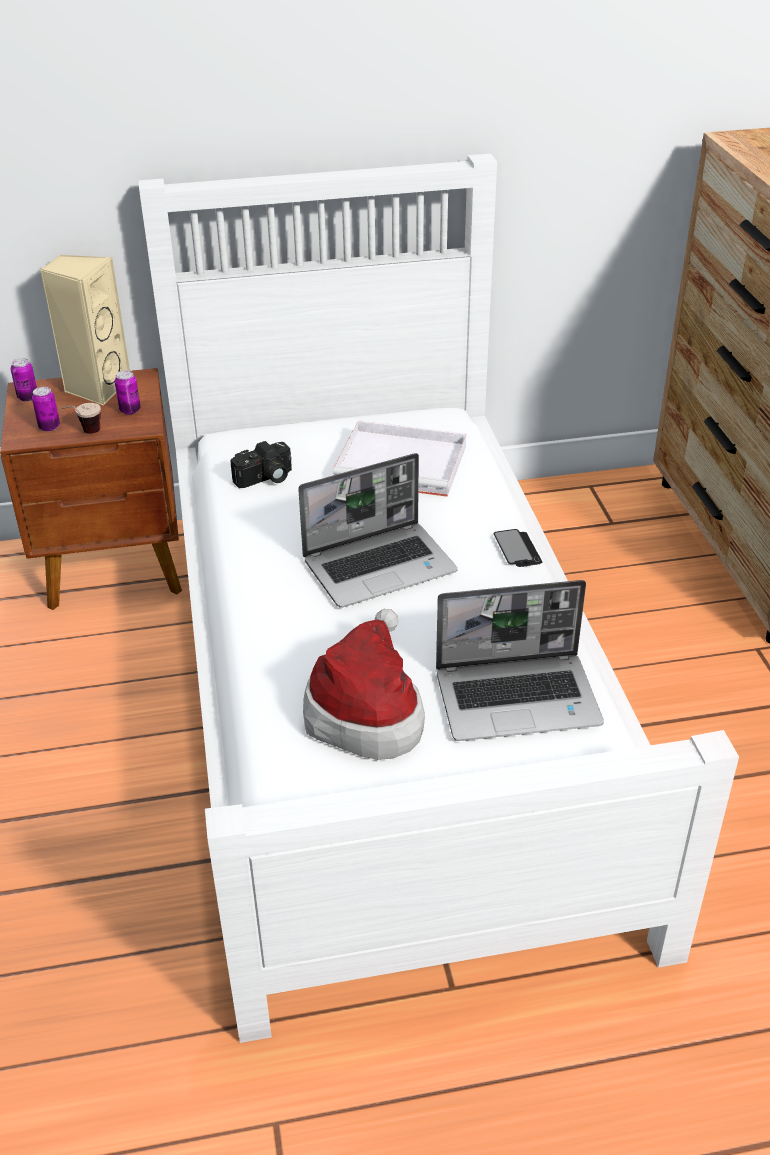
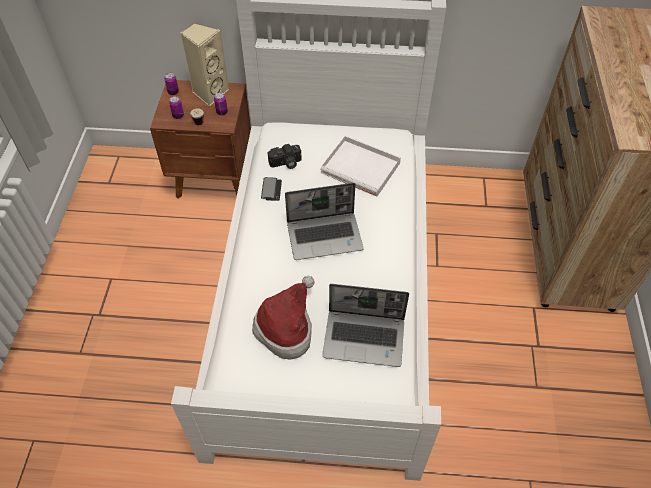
camera: 15 degrees right, 15 degrees up
phone [493,529,542,567] -> phone moved to [261,177,282,201]

